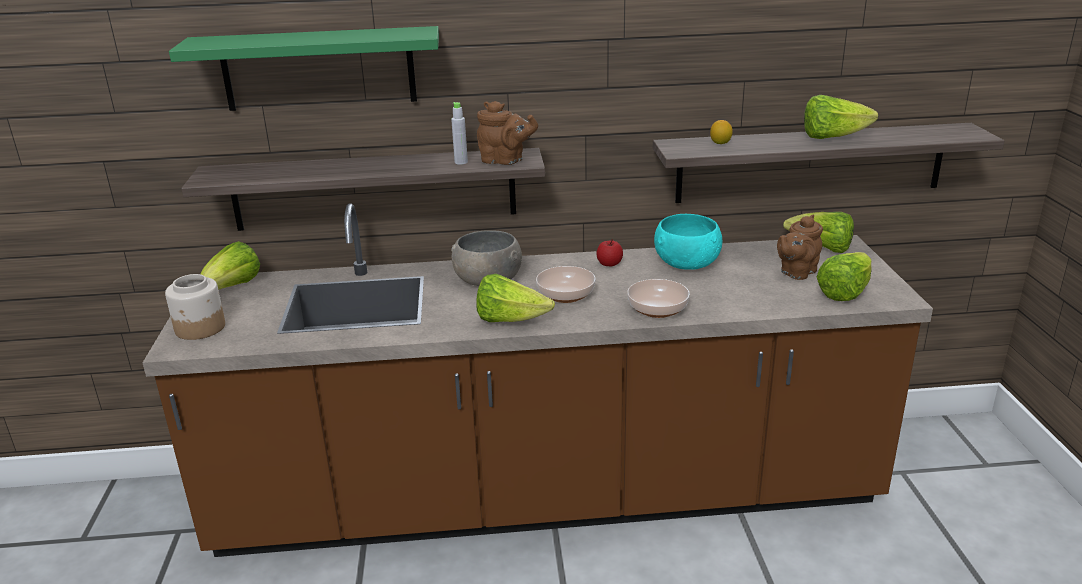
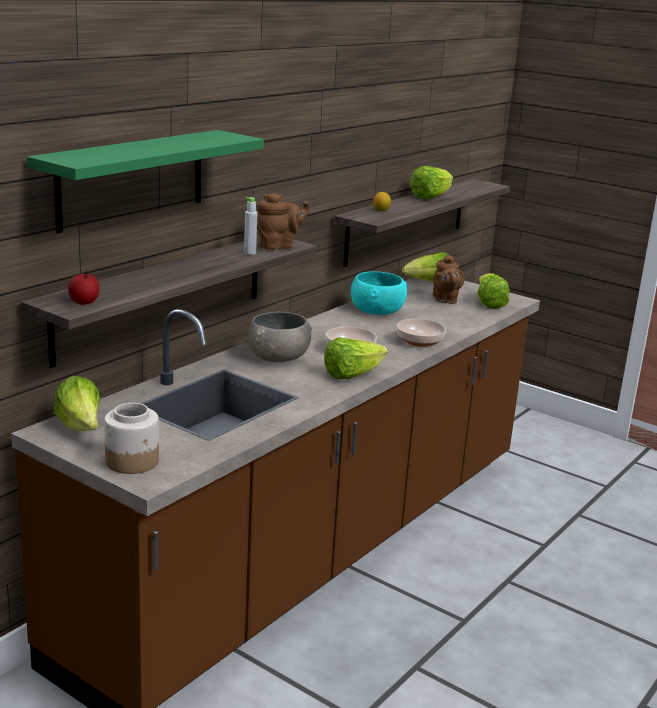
camera: 50 degrees left, 5 degrees down
apple [597,239,623,266] -> apple moved to [68,271,100,305]

